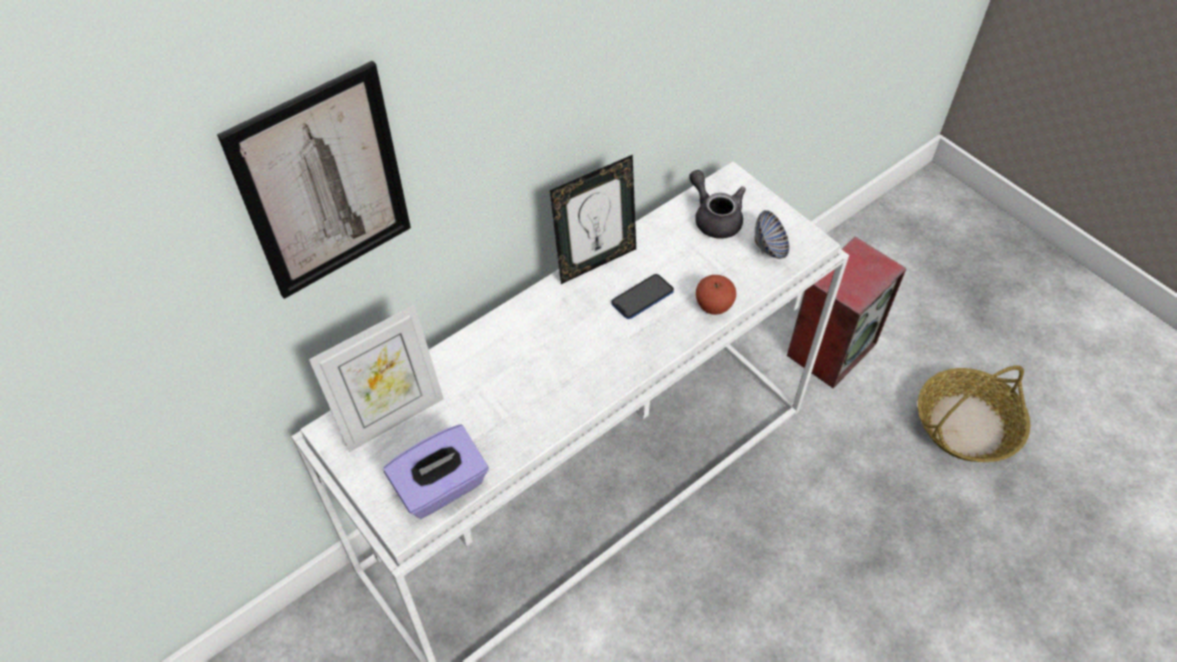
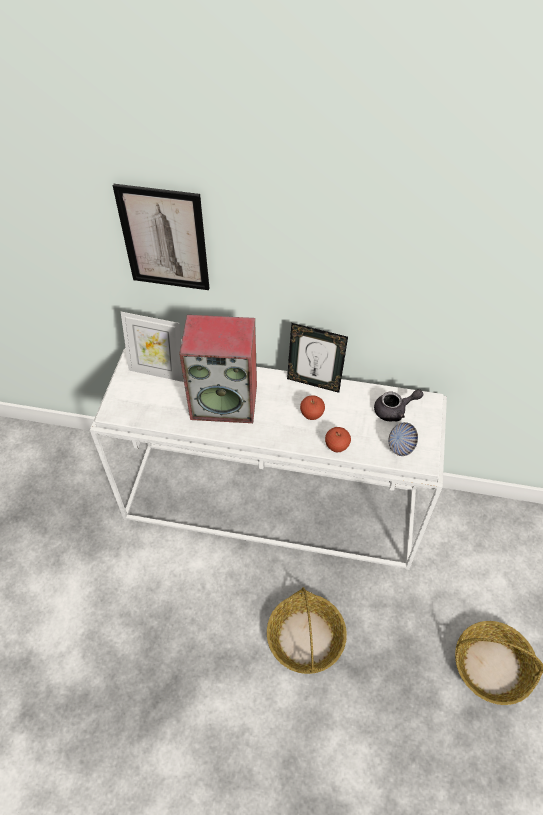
camera: 50 degrees right, 0 degrees up
purple tissue box [384,424,489,519] -> none
phone [612,274,674,319] -> apple [300,395,325,420]
grey teapot [690,170,746,239] -> grey teapot turned 60 degrees clockwise [374,389,423,421]
speaker [787,236,907,388] -> speaker moved to [179,315,257,423]
none -> basket [267,587,347,674]

